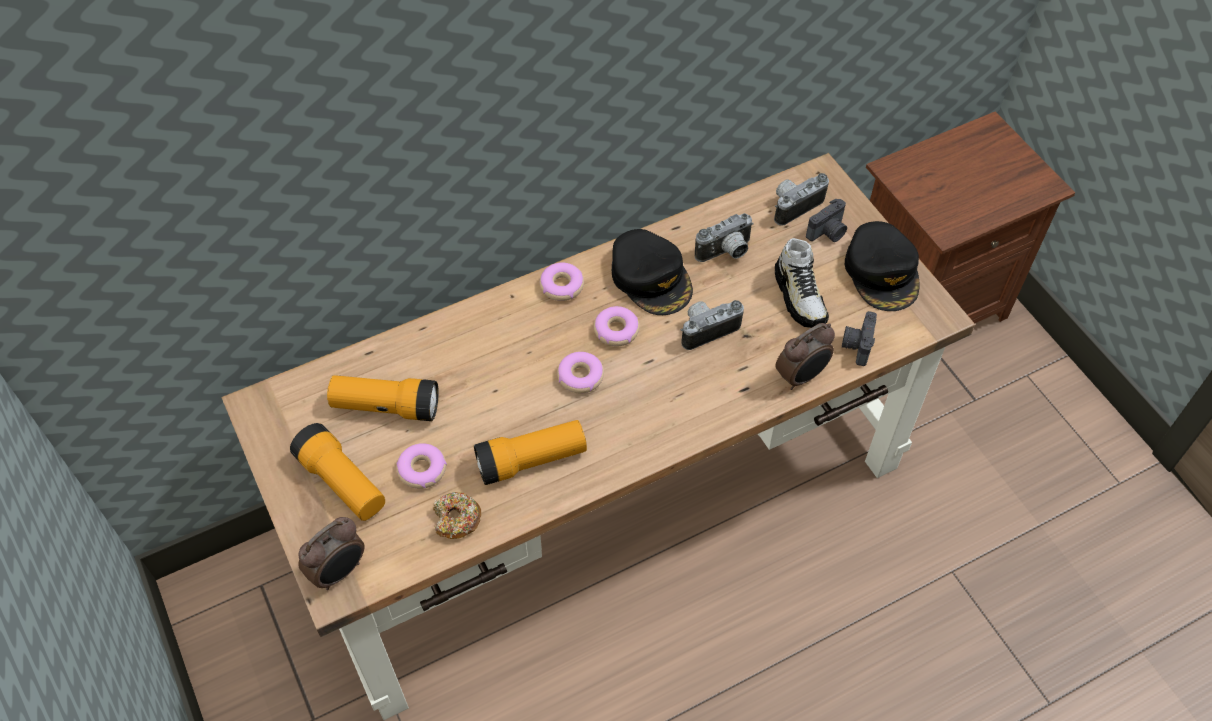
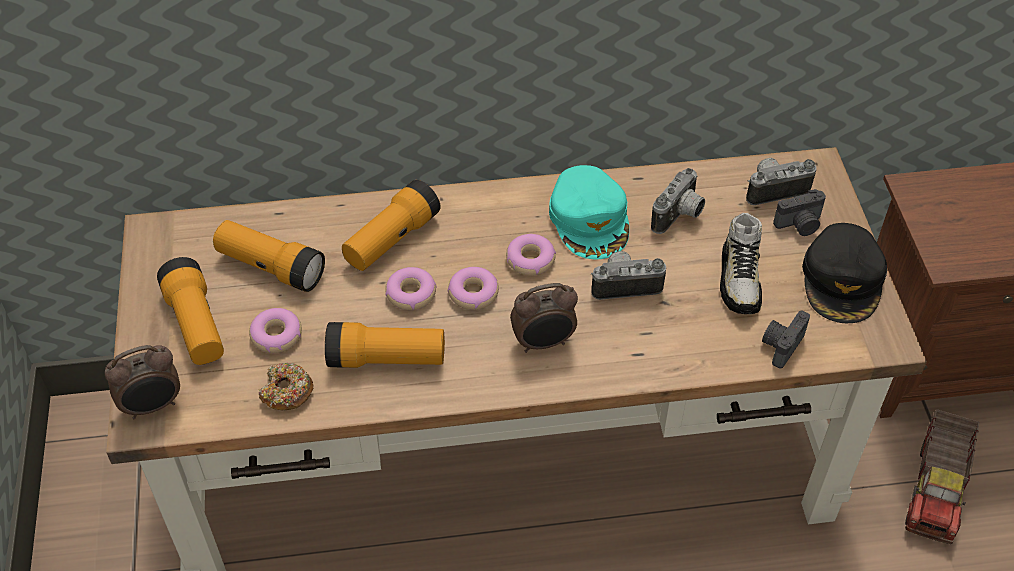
camera: 20 degrees right, 5 degrees down
donut [540,263,584,301] -> donut moved to [385,267,437,310]
black cap [612,229,693,315] -> turquoise cap [549,165,629,259]
camera [695,213,754,262] -> camera turned 45 degrees counterclockwise [651,168,705,234]
alarm clock [776,323,835,390] -> alarm clock moved to [510,283,578,353]
none -> flashlight [342,180,440,271]
none -> toy truck [905,409,980,544]

